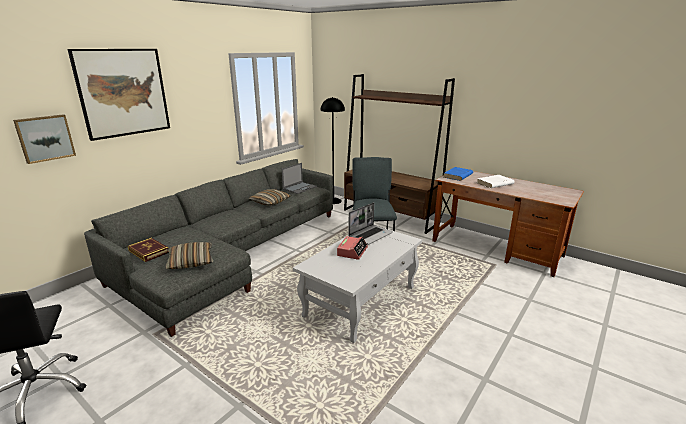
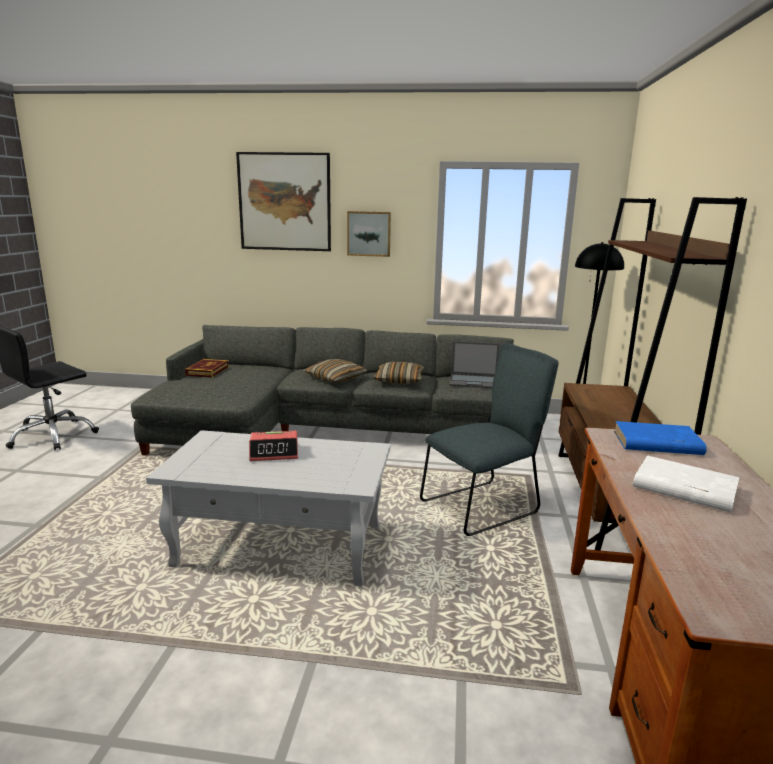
camera: 60 degrees right, 5 degrees down
picture [13,114,76,164] -> picture moved to [347,211,391,257]
pillow [165,242,213,269] -> pillow moved to [303,359,367,382]
laptop [348,202,393,244] -> none

